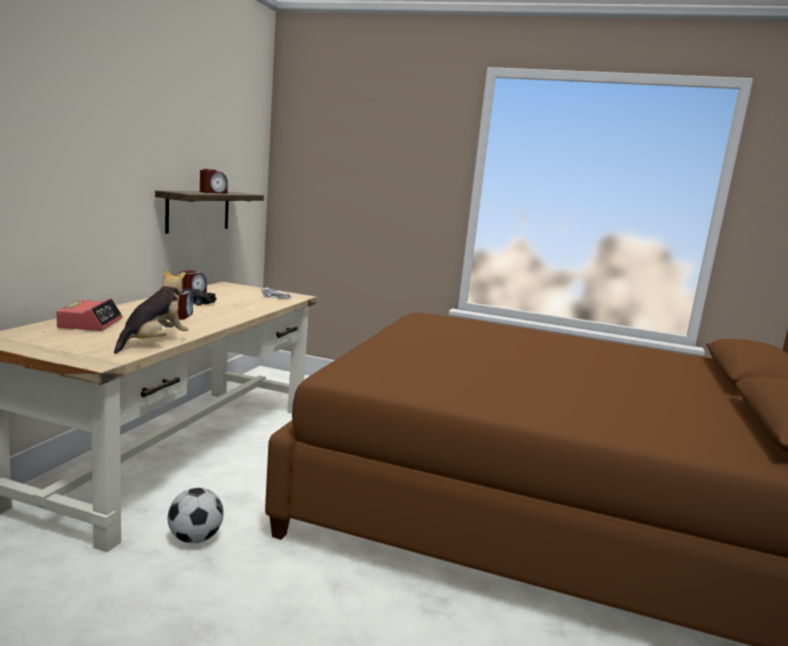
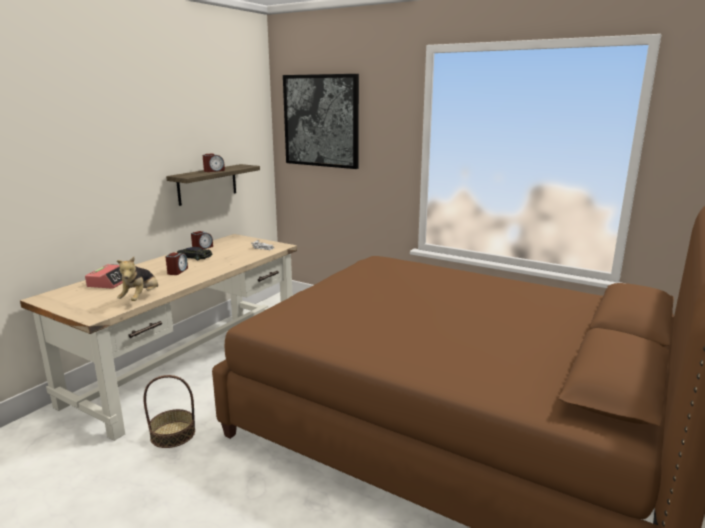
camera: 15 degrees right, 5 degrees up
plush toy [114,268,189,354] -> plush toy turned 150 degrees clockwise [117,257,158,301]
football [168,488,224,543] -> basket [144,375,195,448]
none -> picture [283,74,359,169]

